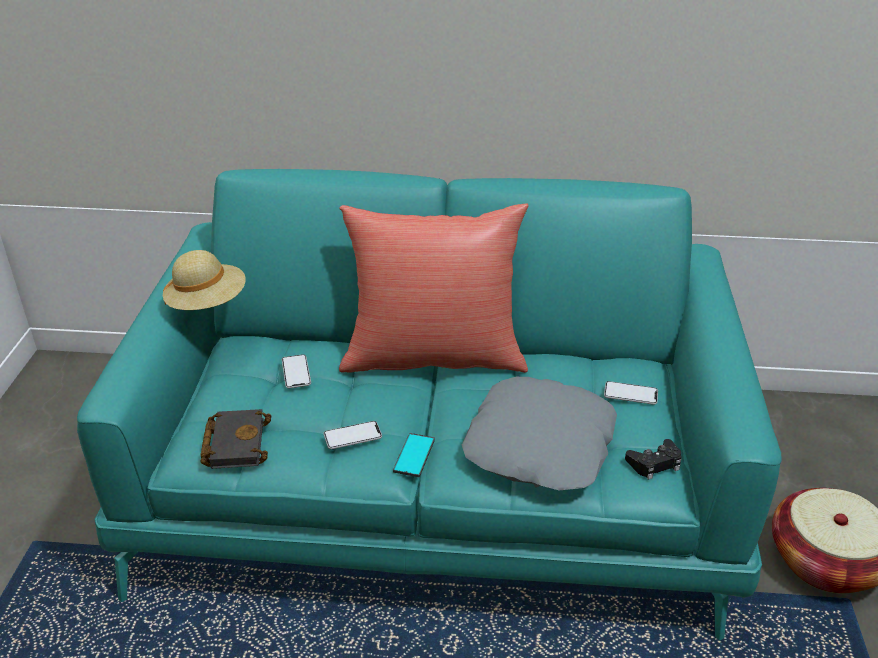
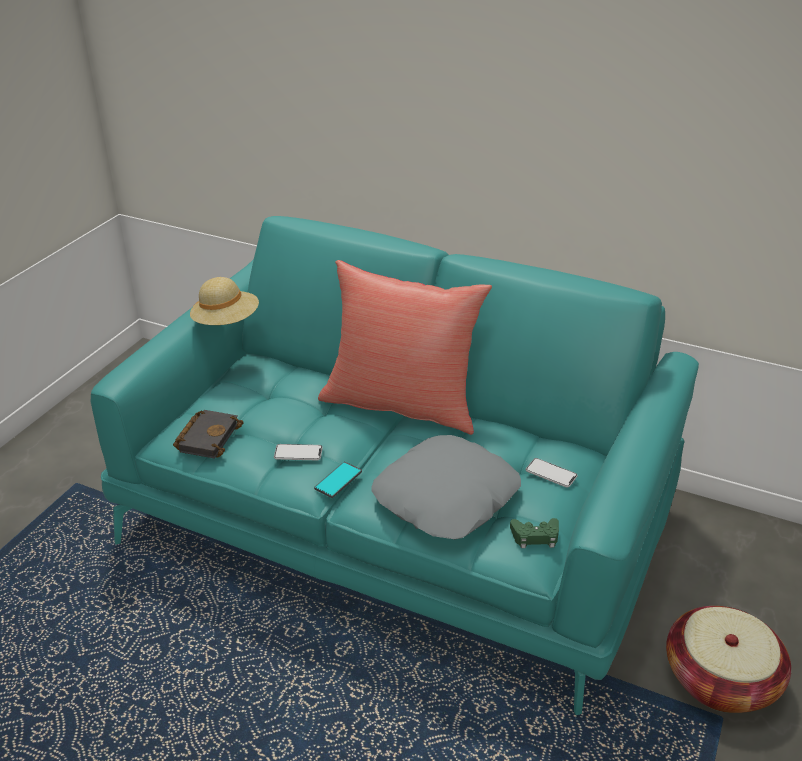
camera: 20 degrees right, 0 degrees up
phone [282,354,311,388] -> none
black game controller [625,439,682,480] -> green game controller [510,518,559,548]

